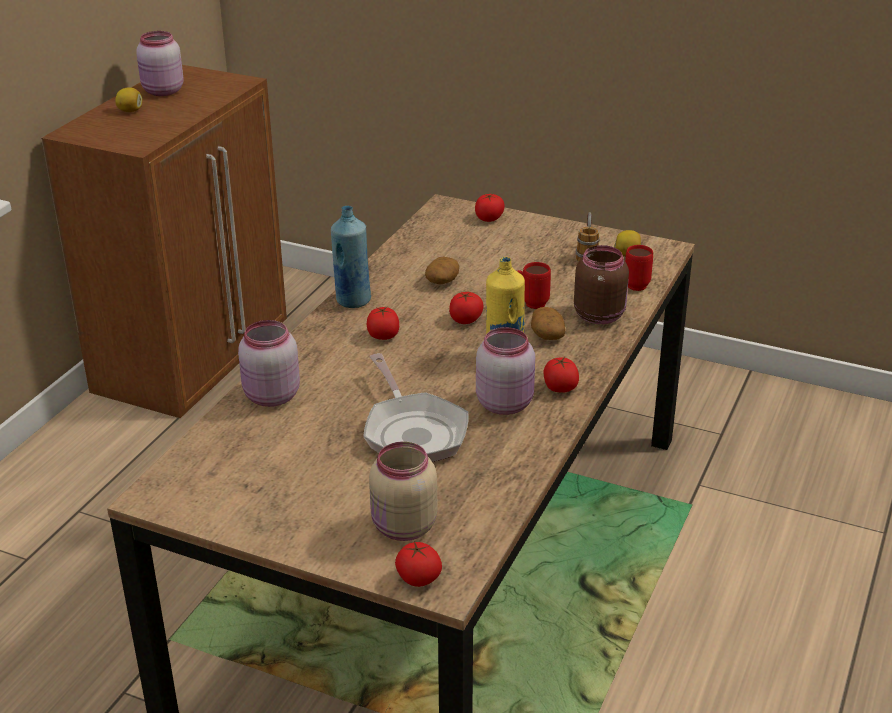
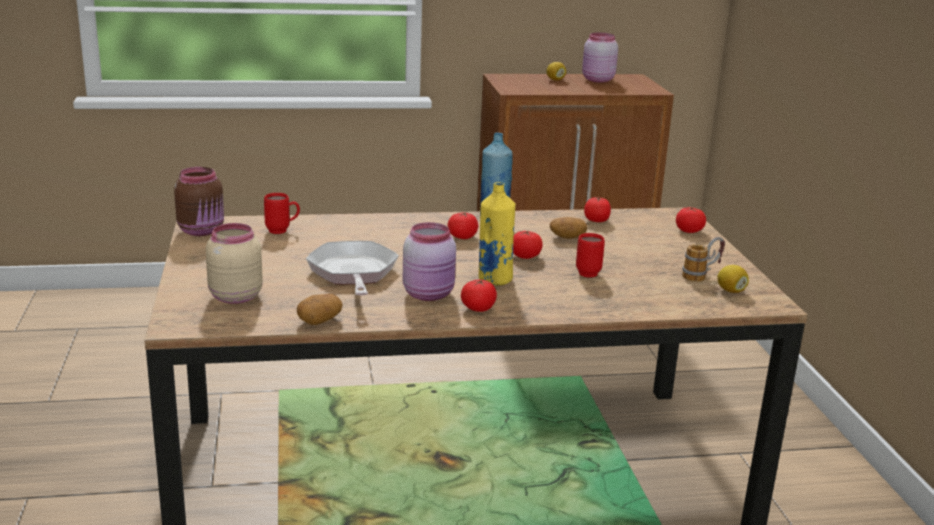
camera: 55 degrees right, 10 degrees down
pink jar [238,320,300,407] -> none
frying pan [363,353,469,462] -> frying pan turned 135 degrees clockwise [306,241,399,295]
tomato [395,541,442,587] -> tomato moved to [584,197,611,222]
potato [531,307,565,340] -> potato moved to [297,294,343,325]
brown jar [574,245,629,324] -> brown jar moved to [174,167,224,236]
red mug [625,245,653,291] -> red mug moved to [264,193,300,234]

